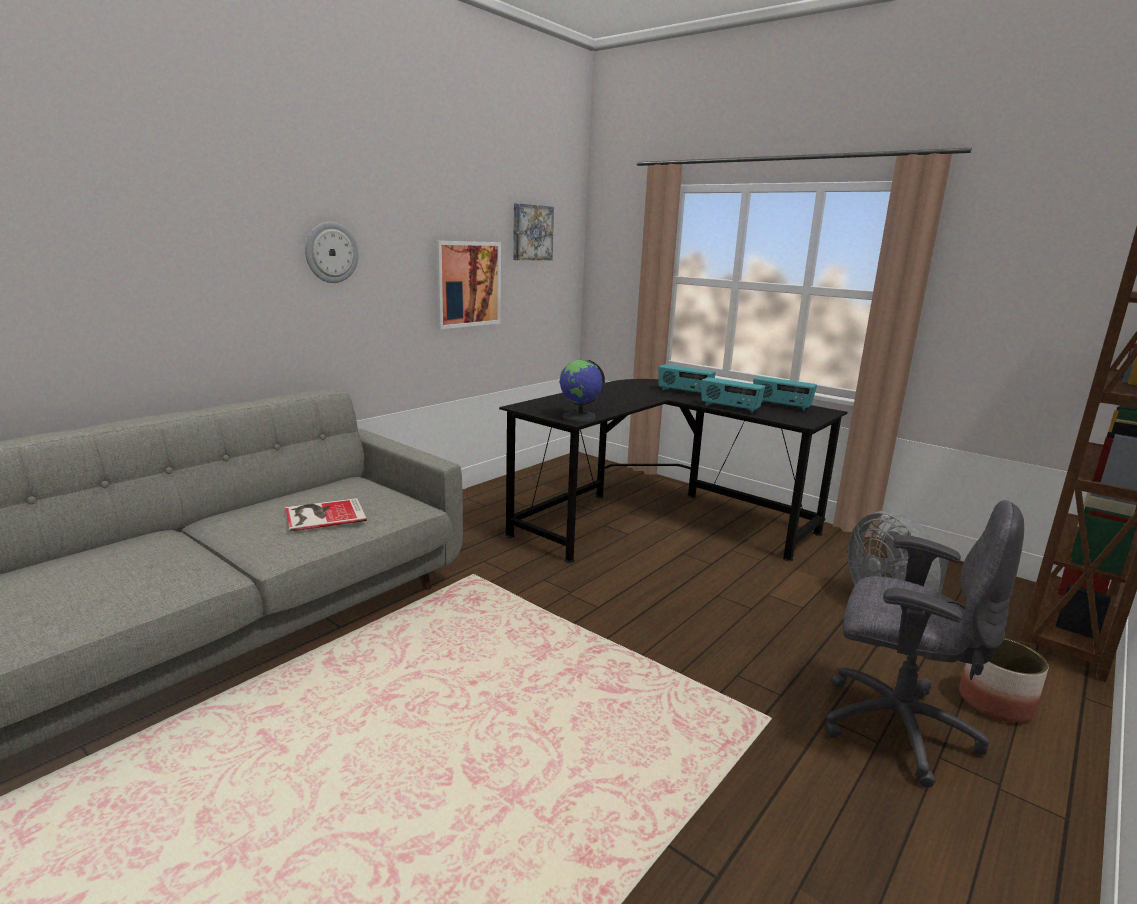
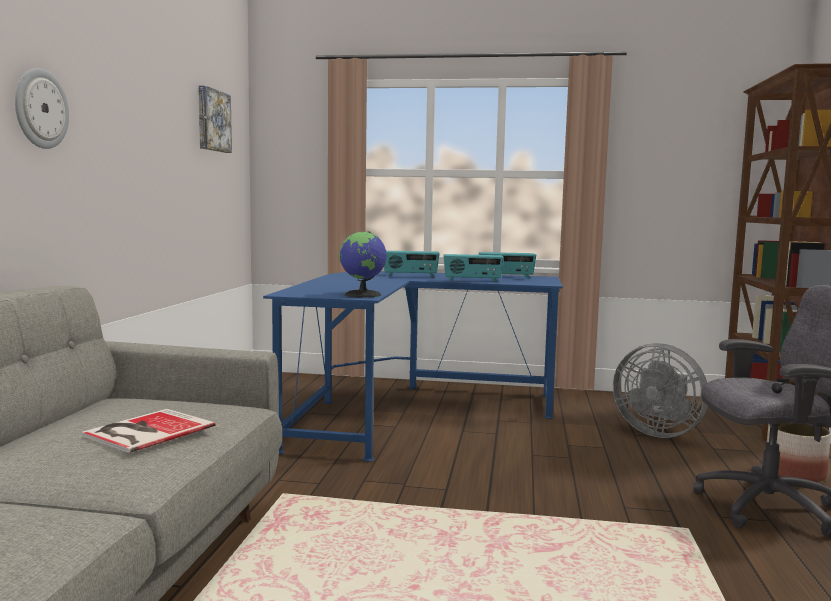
camera: 30 degrees left, 10 degrees down
picture [434,240,501,329] -> none
black desk [499,379,847,563] -> blue desk [263,271,563,462]

